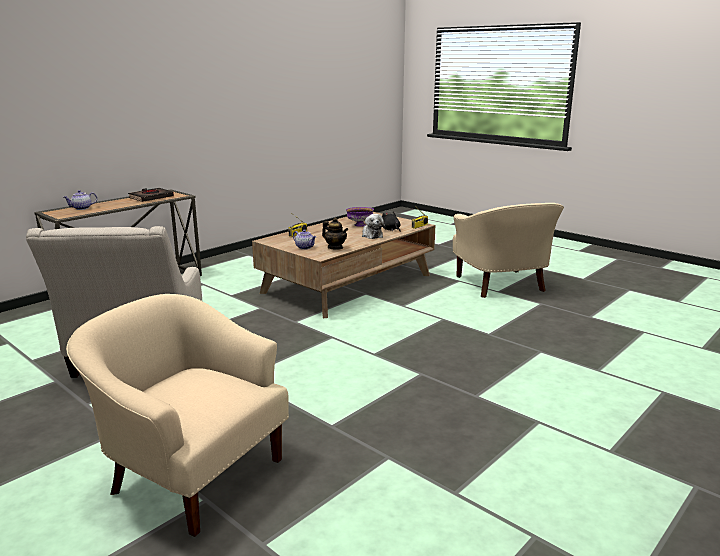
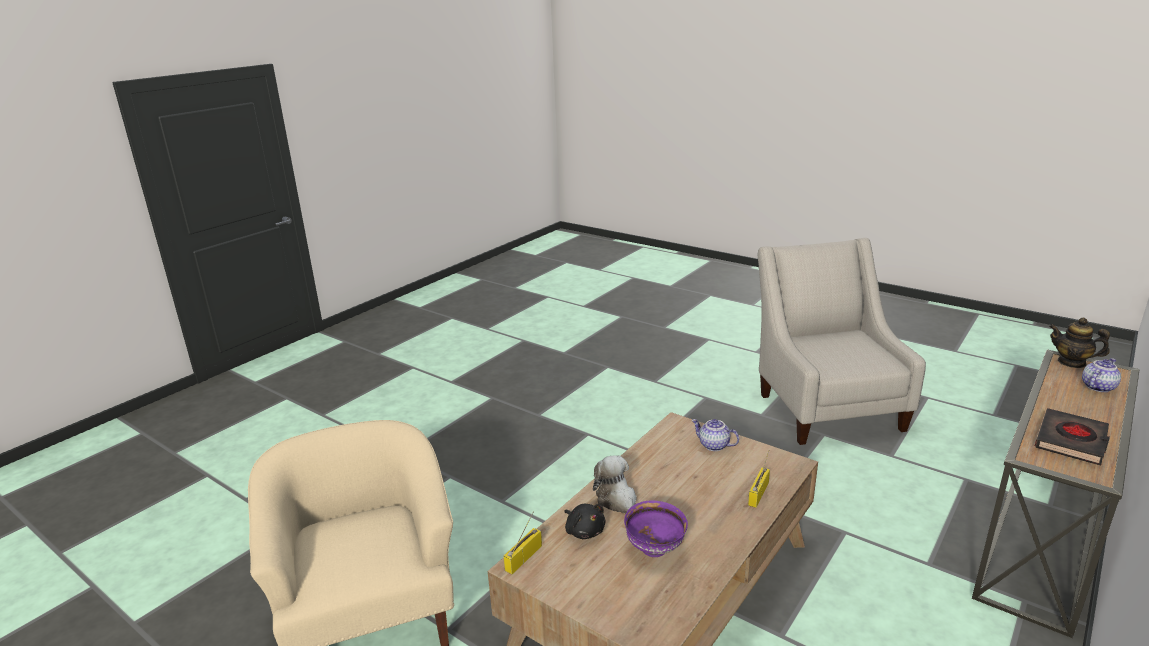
camera: 175 degrees right, 5 degrees up
beige armchair [66,294,289,537] -> none
teapot [322,218,348,250] -> teapot moved to [1049,318,1110,368]

